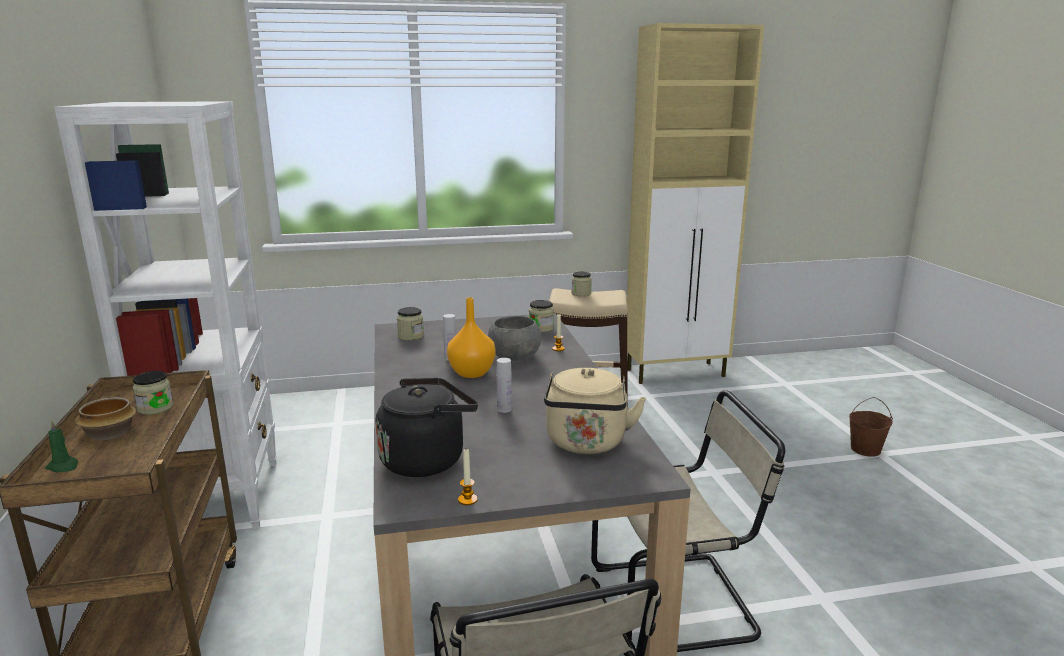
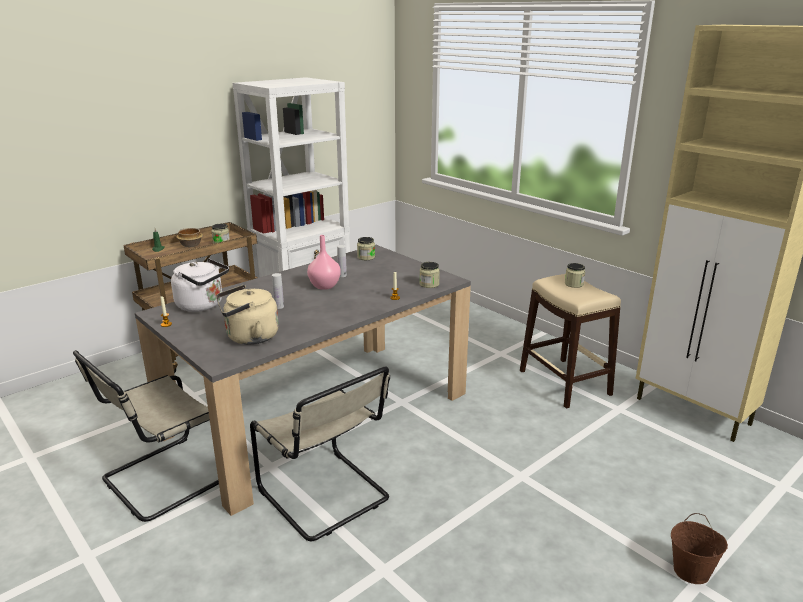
camera: 60 degrees right, 5 degrees up
black kettle [376,378,478,477] -> white kettle [171,258,229,312]
orange vase [447,297,495,378] -> pink vase [307,235,341,290]
grey bowl [488,316,541,361] -> none

